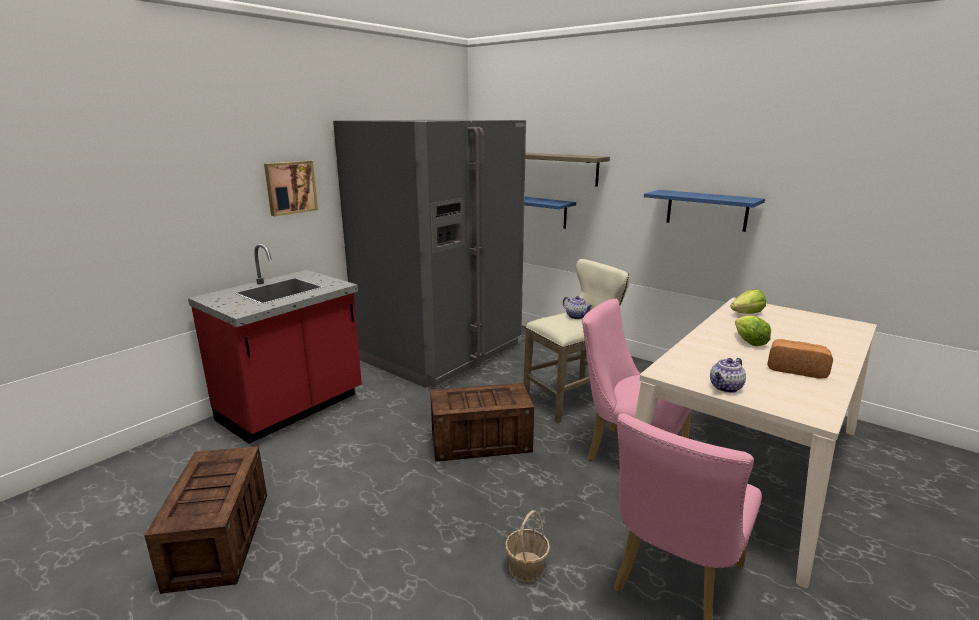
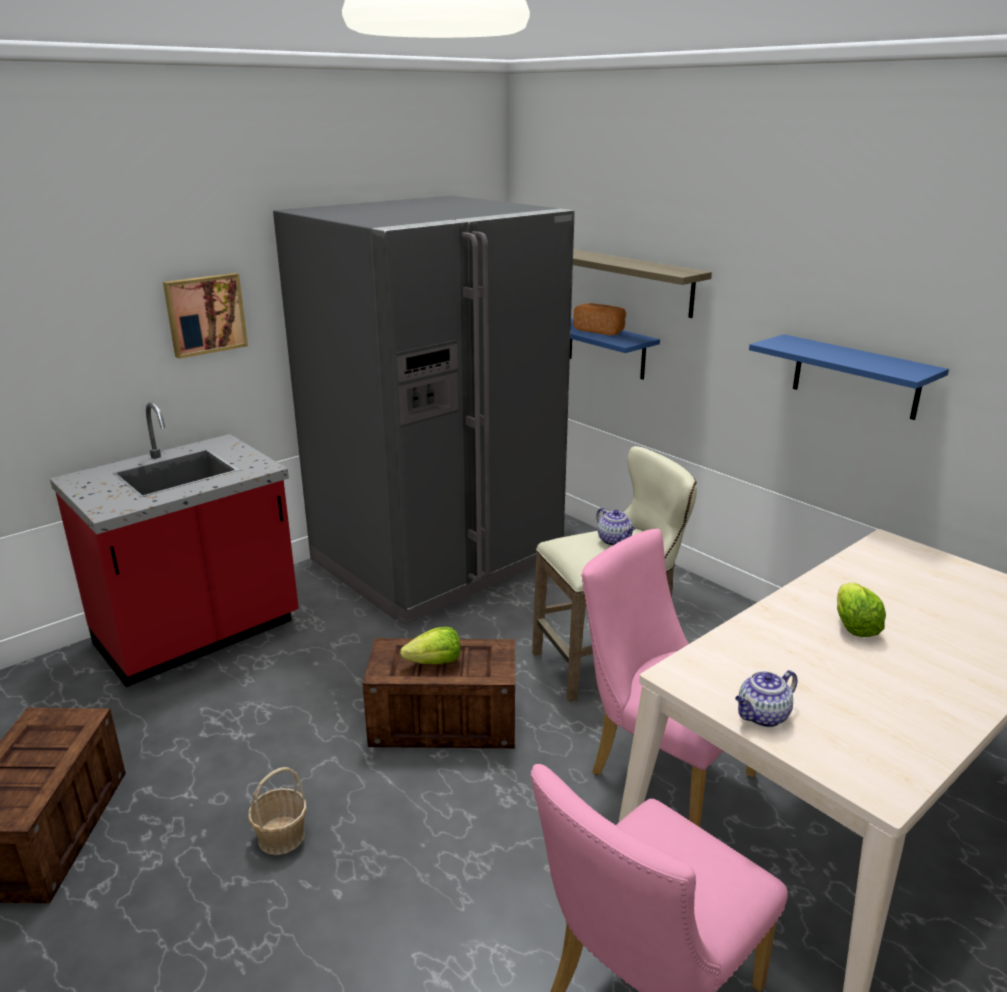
camera: 10 degrees right, 5 degrees up
basket [505,510,550,582] -> basket moved to [248,767,307,855]
lettuce [730,289,766,314] -> lettuce moved to [400,627,461,664]
bread [767,339,833,379] -> bread moved to [573,303,626,335]

